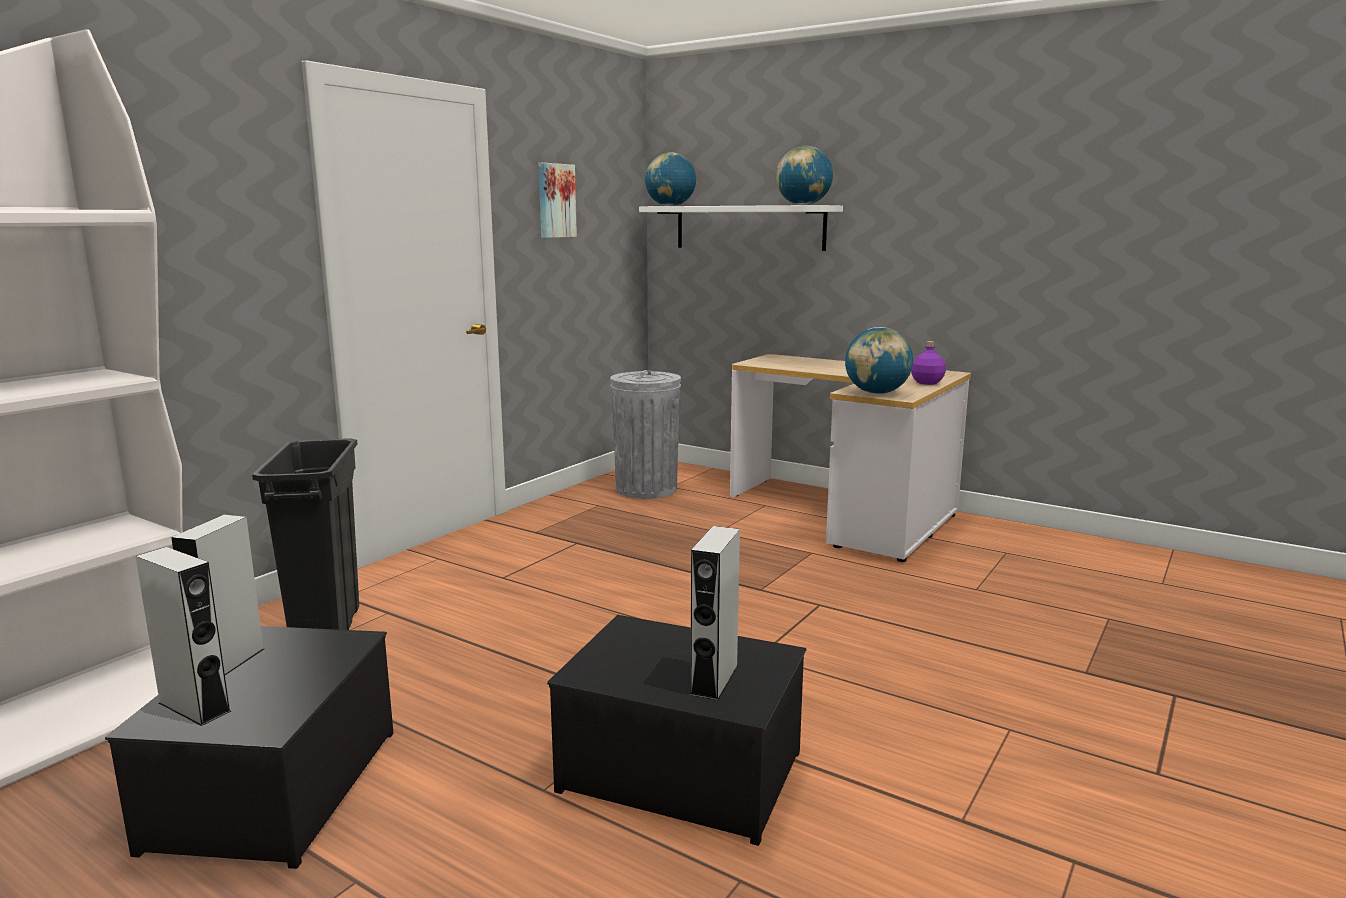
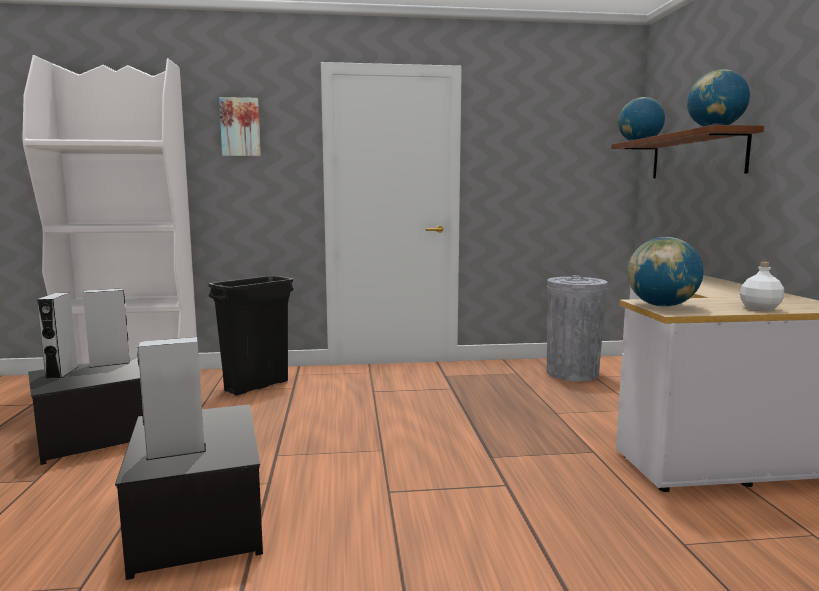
camera: 50 degrees right, 5 degrees down
picture [538,163,577,238] -> picture moved to [219,97,261,156]
white shelf [639,205,843,251] -> brown shelf [611,125,764,179]
purple bottle [911,341,946,385] -> white bottle [740,262,784,311]

